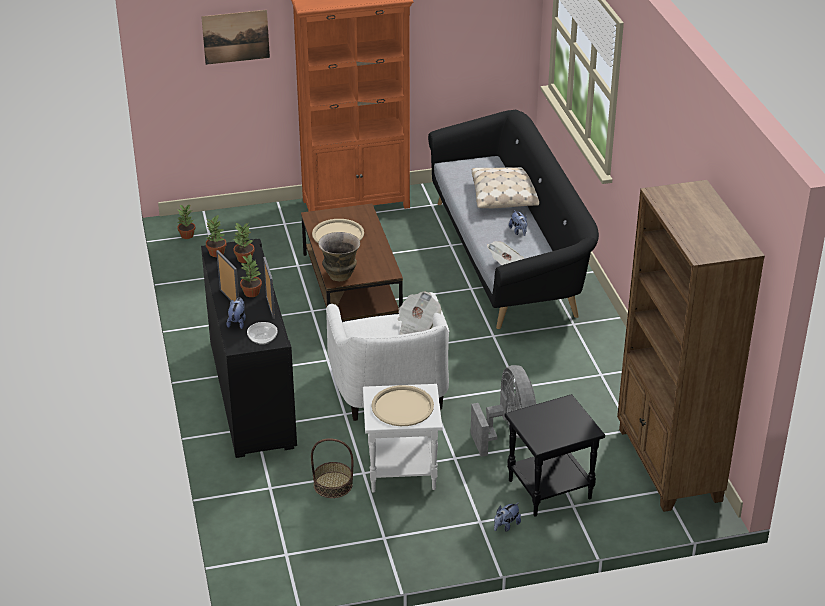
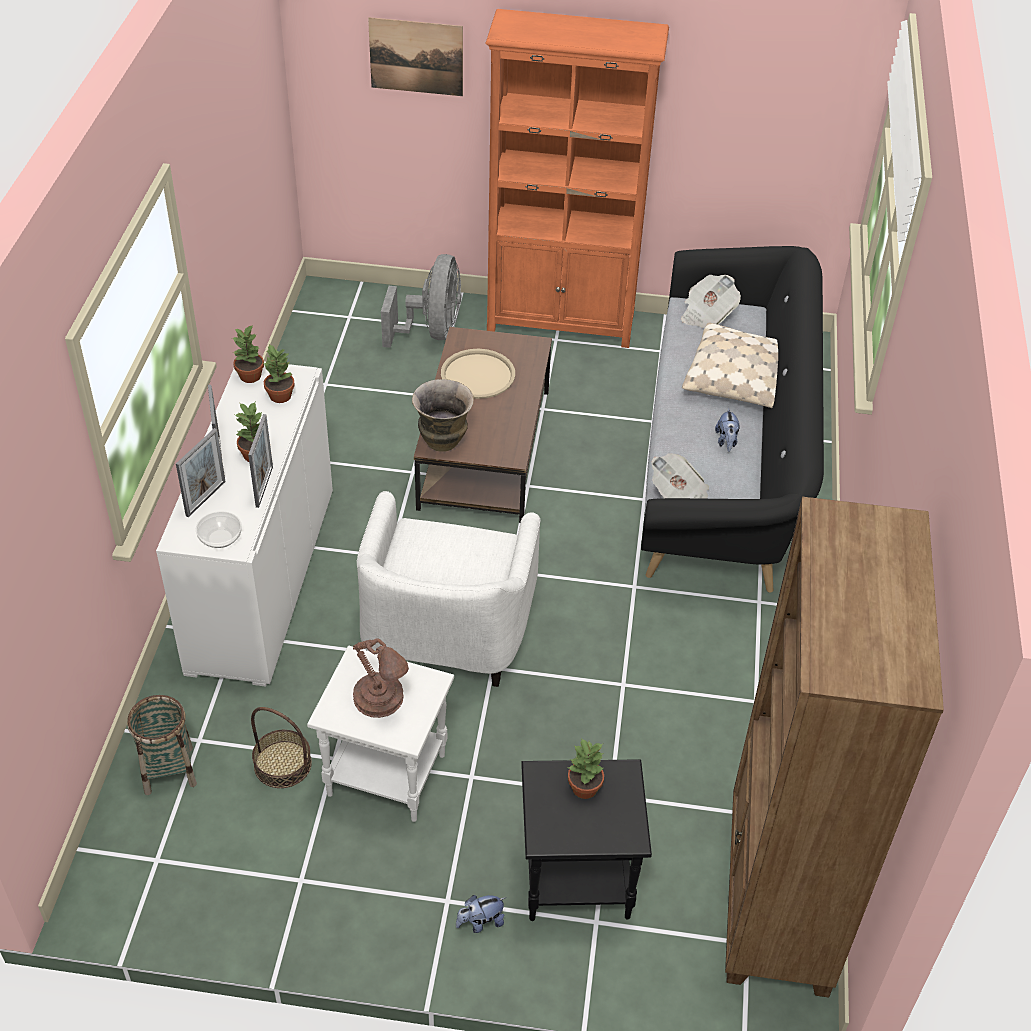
camera: 20 degrees right, 10 degrees up
potted plant [176,205,195,239] -> potted plant moved to [568,738,604,799]
black cabinet [201,239,297,458] -> white cabinet [156,362,333,687]
plush toy [226,297,246,329] -> picture frame [176,428,226,517]
beige tray [371,385,434,426] -> brown table lamp [353,638,409,718]
newspaper [398,292,441,335] -> newspaper moved to [681,275,741,328]
grey fan [471,365,536,457] -> grey fan moved to [381,254,461,348]
none -> basket [127,695,197,795]

